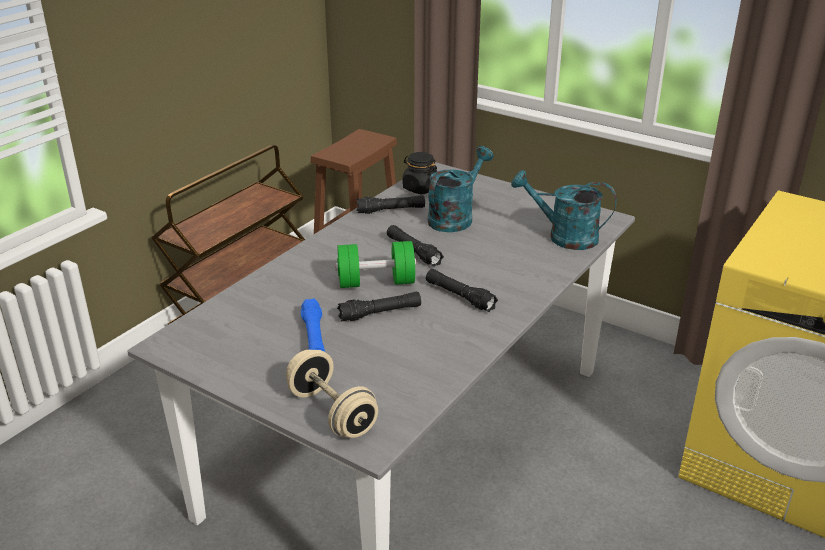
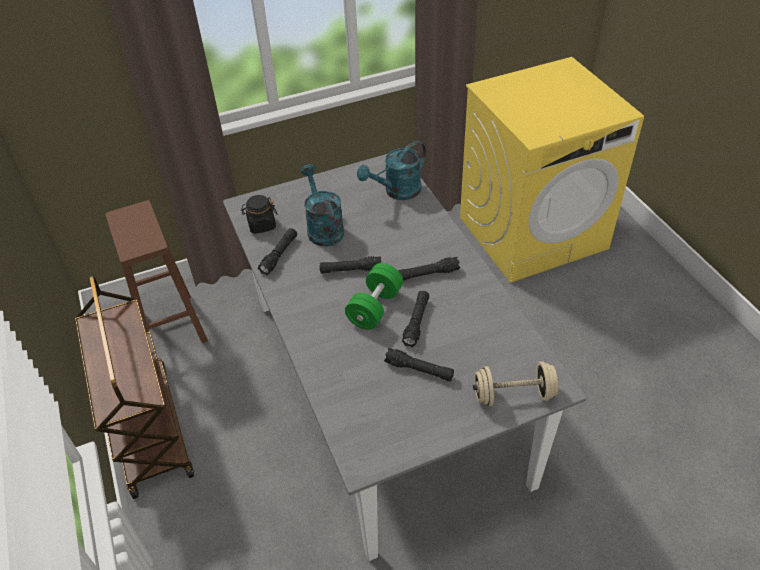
camera: 55 degrees left, 15 degrees up
blue flashlight [301,298,325,352] -> black flashlight [384,348,454,381]

